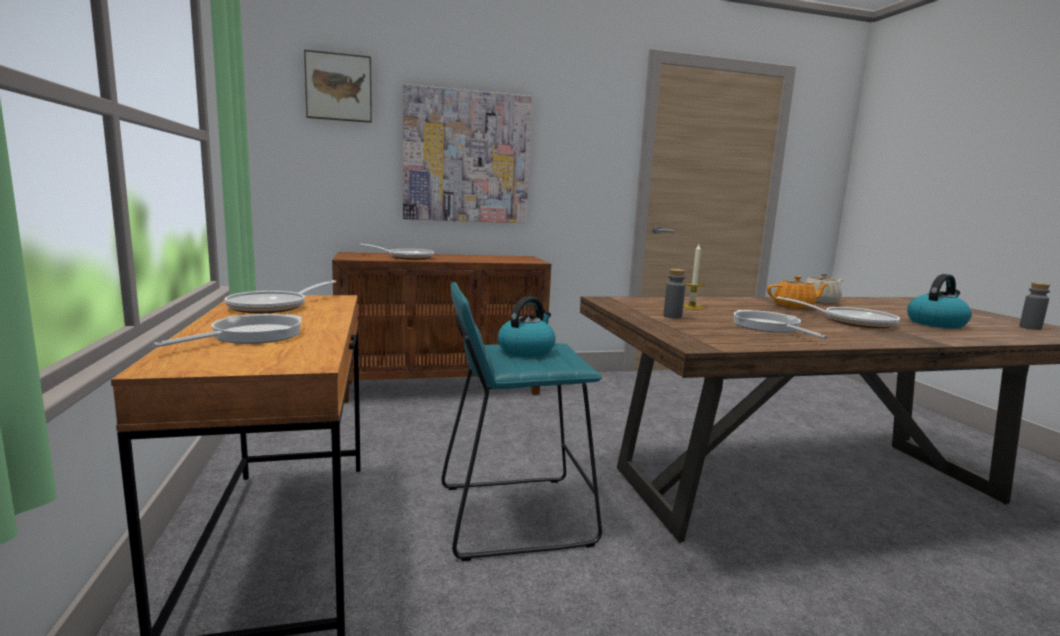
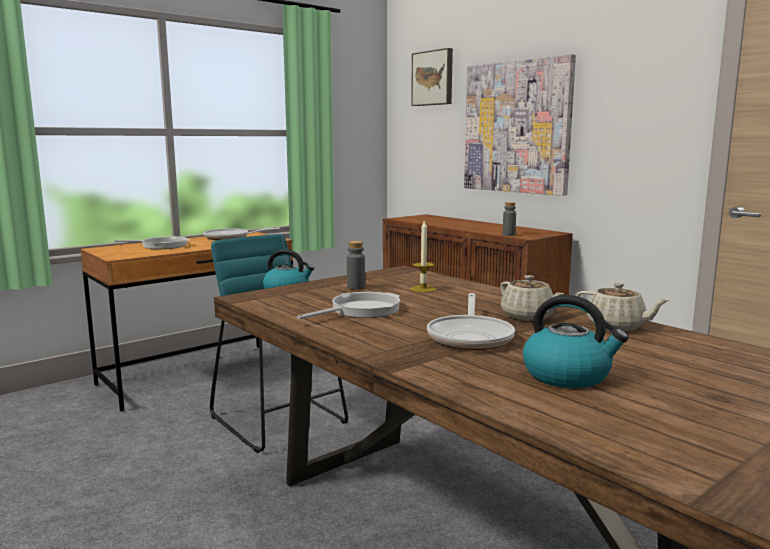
camera: 65 degrees right, 0 degrees up
frying pan [360,244,434,260] -> none
orange teapot [767,276,829,309] -> beige teapot [500,275,564,321]
grey bottle [1019,283,1050,330] -> grey bottle moved to [503,202,516,236]

